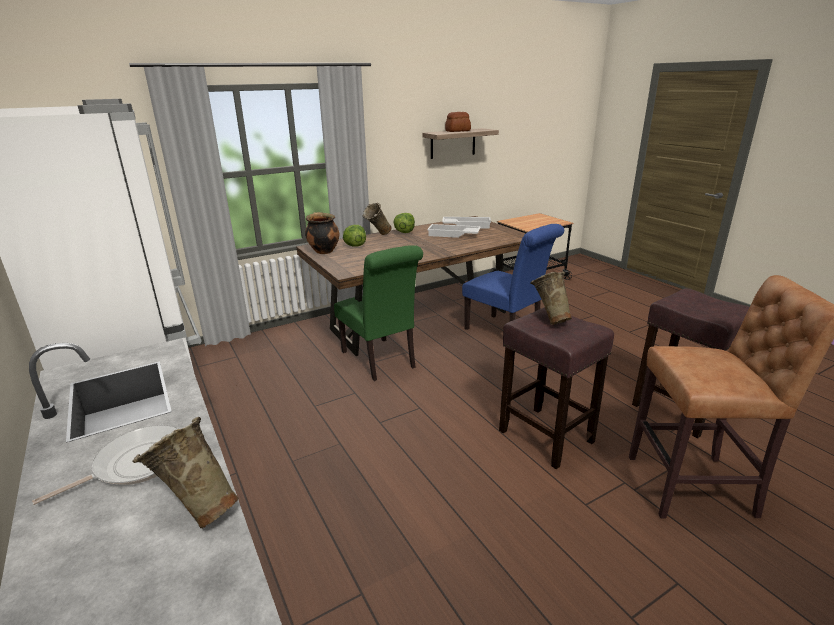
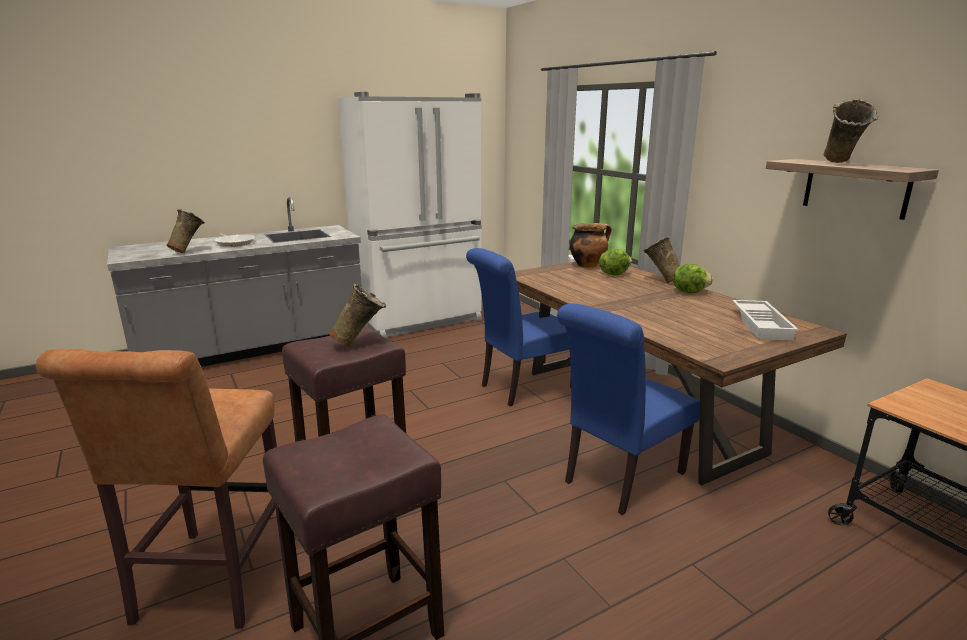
camera: 90 degrees right, 5 degrees down
green chair [334,245,423,381] -> blue chair [466,248,571,406]
white tray [427,224,481,238] -> none
bread [445,112,471,132] -> beige vase [824,99,878,163]

